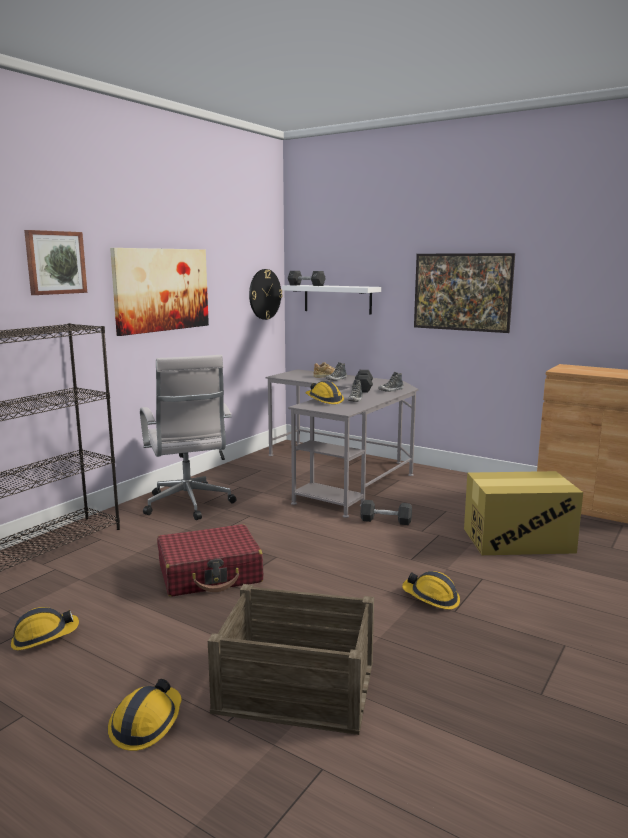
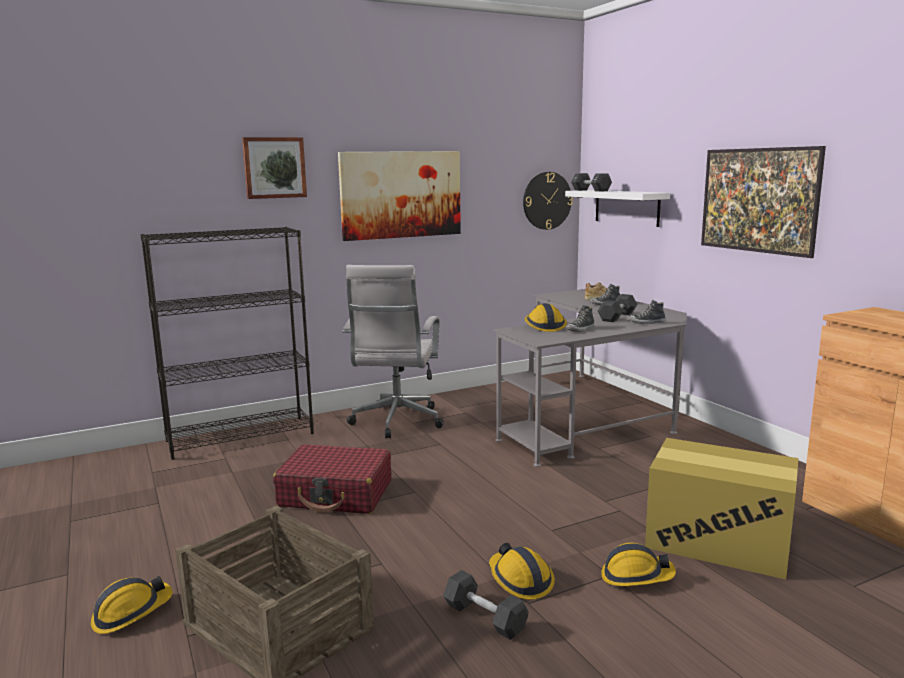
camera: 30 degrees right, 0 degrees up
hard hat [11,607,79,650] -> hard hat moved to [601,543,676,586]
black dumbbell [360,500,412,525] -> black dumbbell moved to [443,570,529,640]

